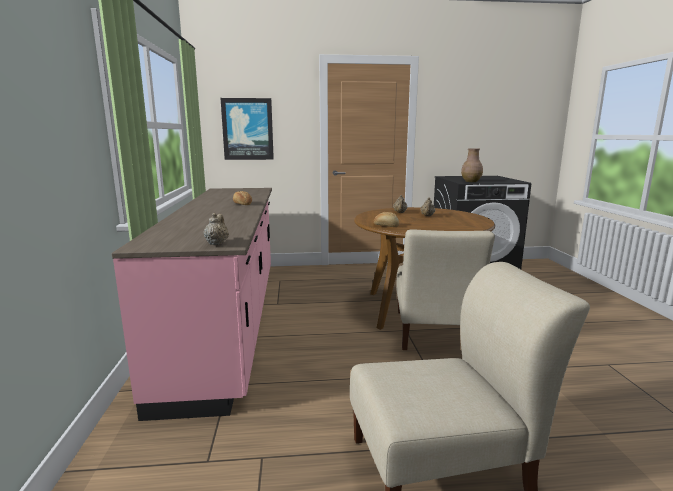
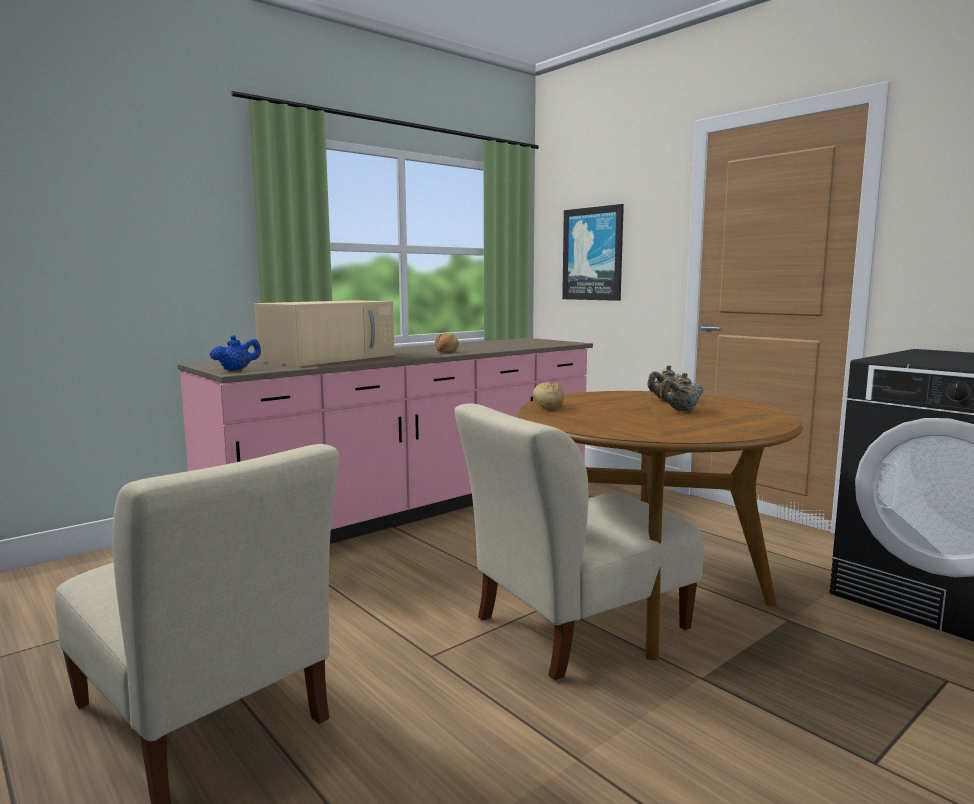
camera: 55 degrees right, 5 degrees down
beige teapot [203,213,229,245] -> blue teapot [210,335,261,371]
brown vase [461,148,483,182] -> none
none -> beige microwave [255,300,394,366]

